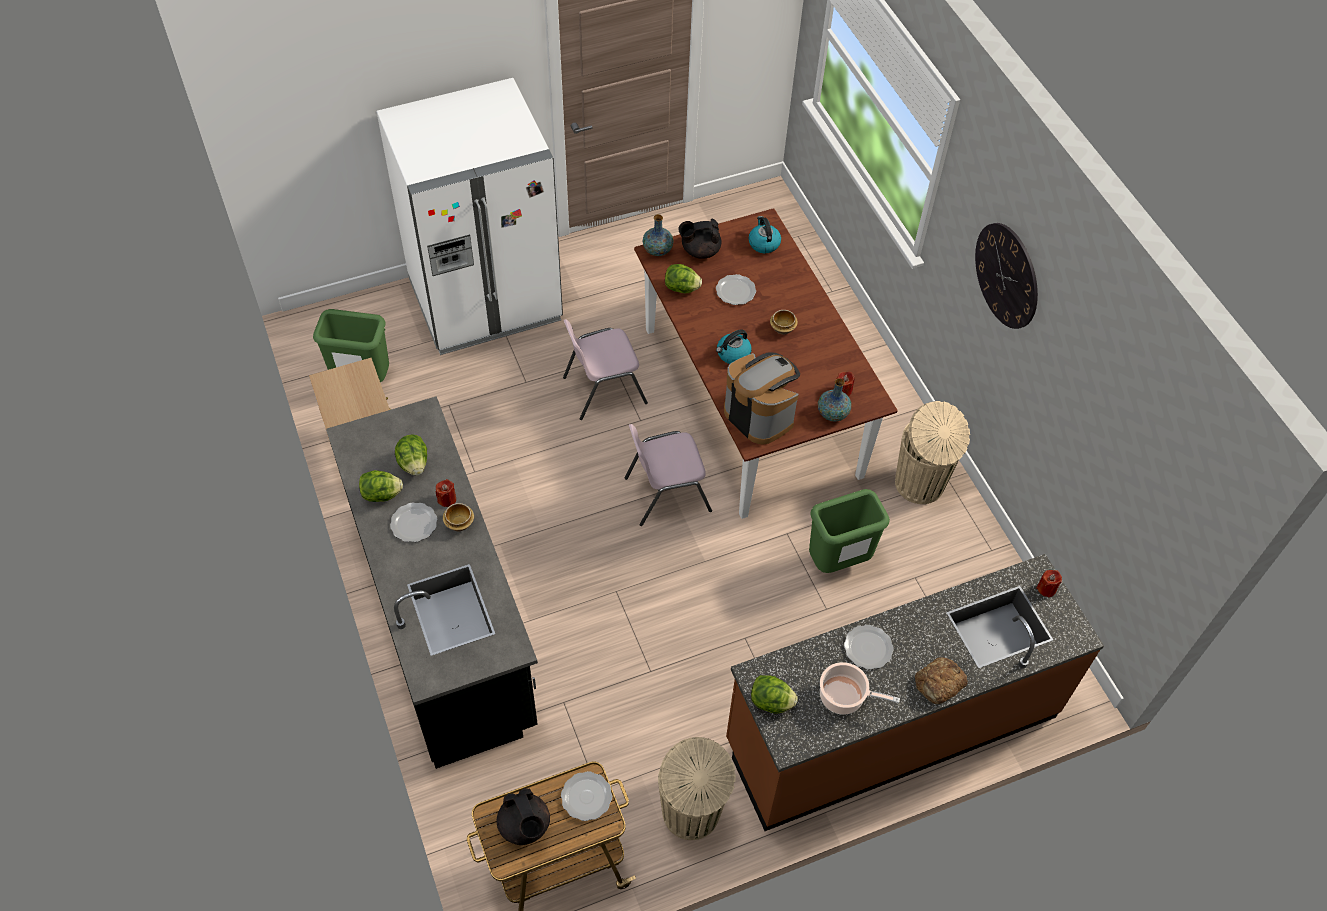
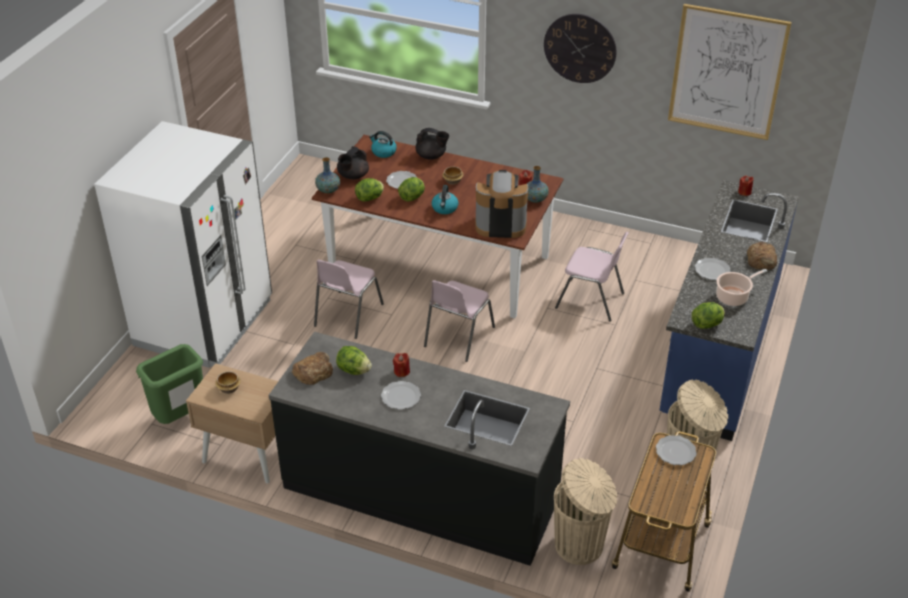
camera: 45 degrees left, 15 degrees down
lettuce [359,470,403,502] -> lettuce moved to [398,177,425,202]
bowl [443,503,474,531] -> bowl moved to [215,371,241,394]
black teapot [497,788,550,845] -> black teapot moved to [415,128,449,160]
brown counter [726,554,1104,831] -> blue counter [660,180,799,441]
green trash can [809,489,890,573] -> pink chair [555,232,629,322]
beige trash can [895,401,970,504] -> beige trash can moved to [554,458,617,565]
none -> bread [292,352,333,385]
none -> picture [668,4,792,140]

